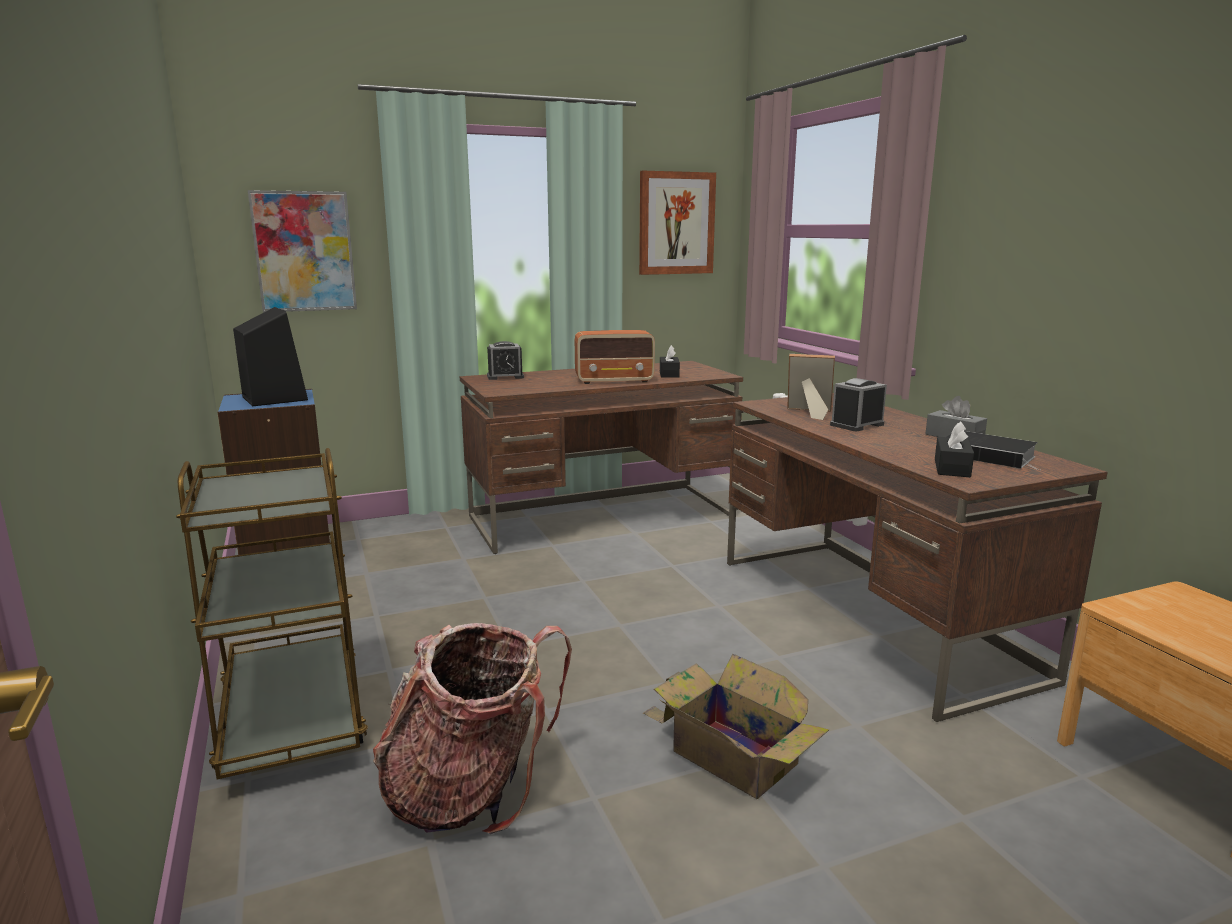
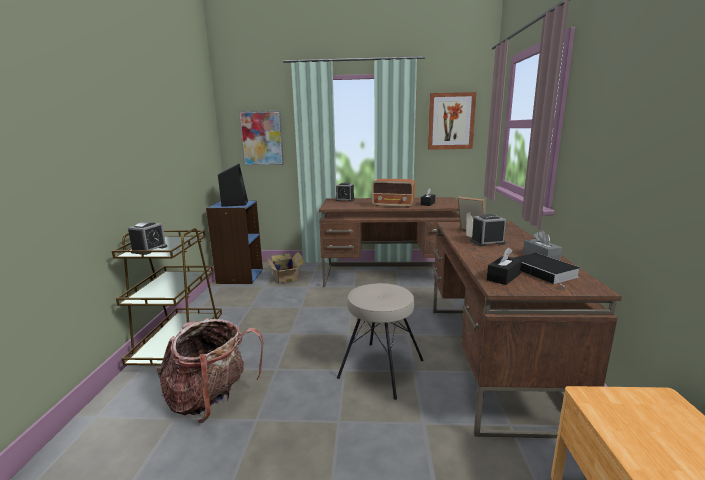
camera: 25 degrees right, 0 degrees up
cardboard box [643,654,829,799] -> cardboard box moved to [265,252,304,284]
none -> alarm clock [128,222,167,255]
none -> beige stool [337,283,424,400]

